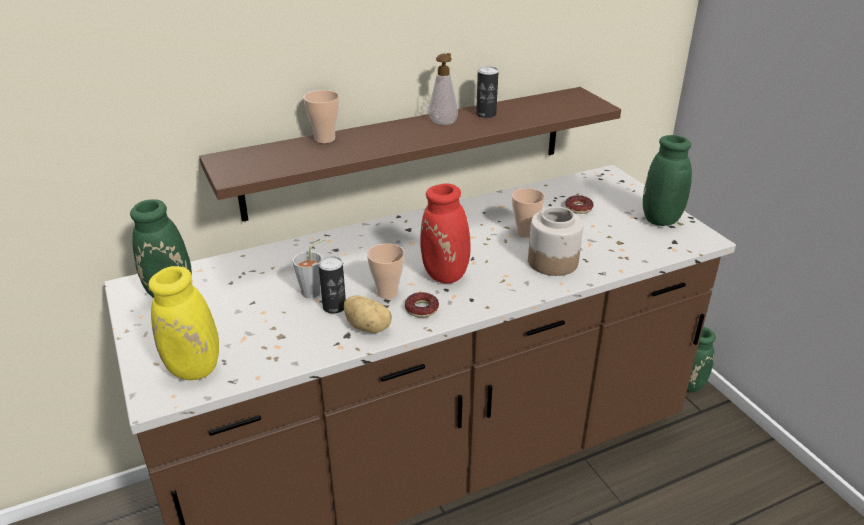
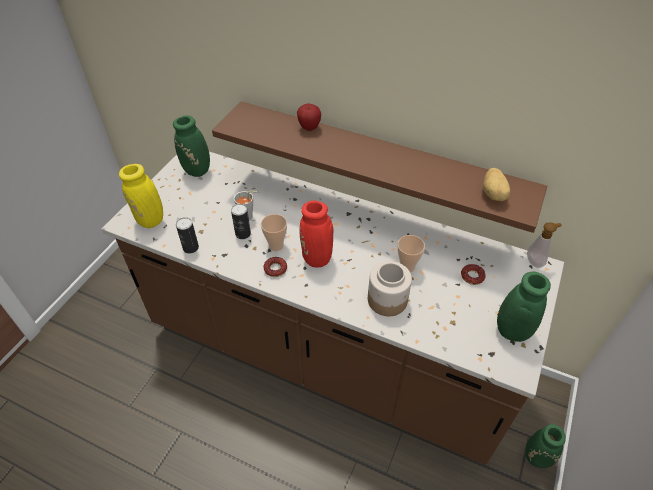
camera: 50 degrees right, 15 degrees up
cup [303,90,340,143] -> apple [297,104,321,131]
potato [344,296,392,333] -> potato moved to [483,168,510,201]
soap dispenser [428,53,458,125] -> soap dispenser moved to [527,222,562,268]
can [476,66,499,118] -> can moved to [176,217,199,253]

